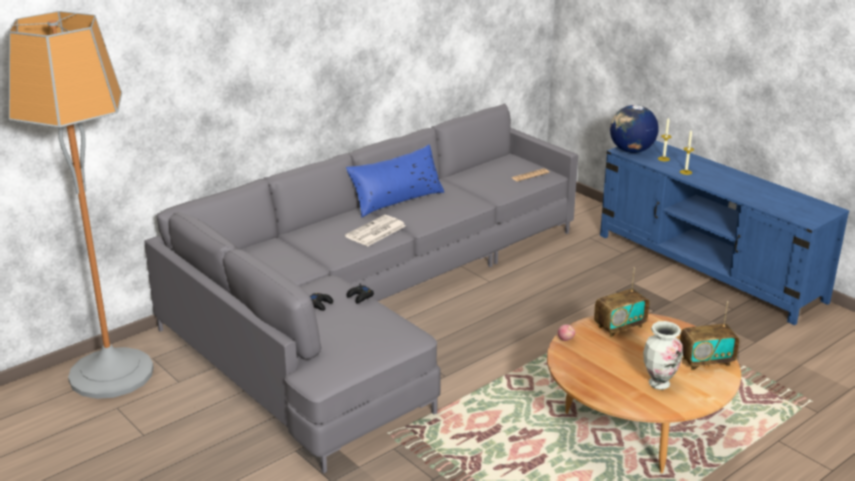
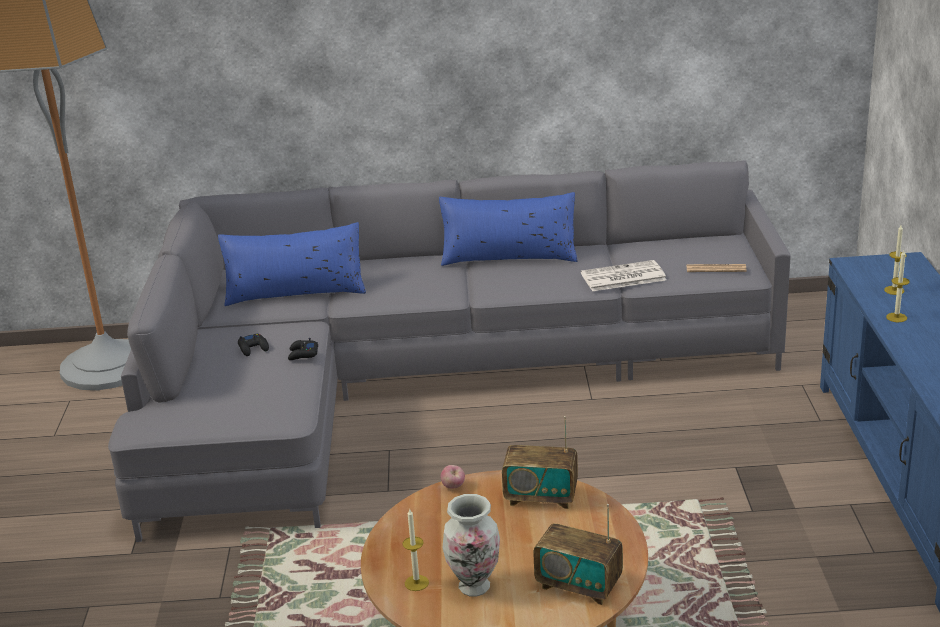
camera: 40 degrees right, 0 degrees up
newspaper [345,215,406,246] -> newspaper moved to [581,260,667,291]
globe [610,105,659,153] -> none
none -> blue pillow [218,222,366,306]
none -> candle [402,509,429,591]

